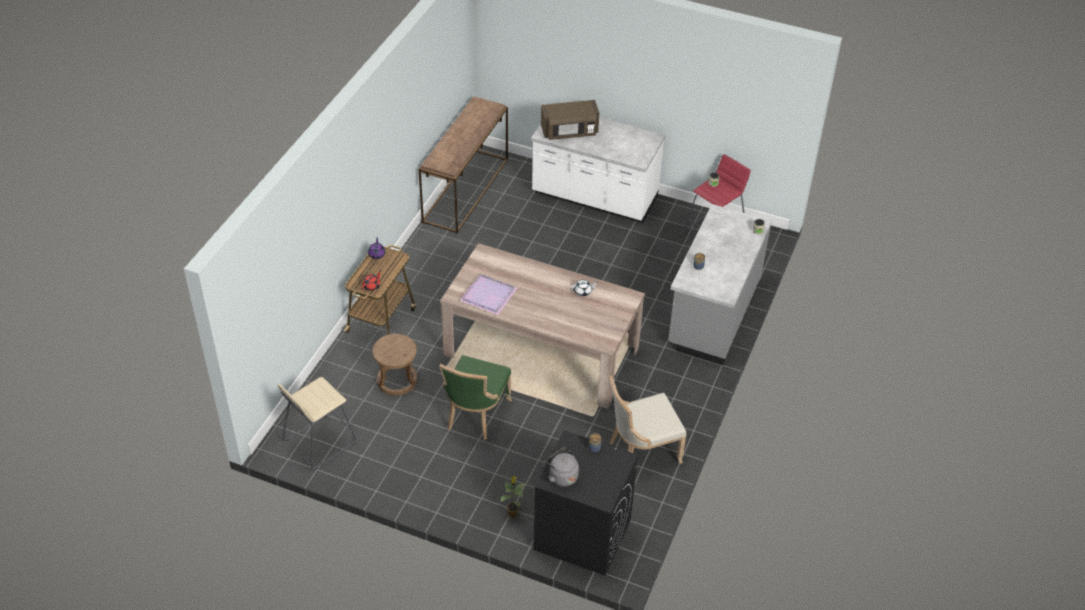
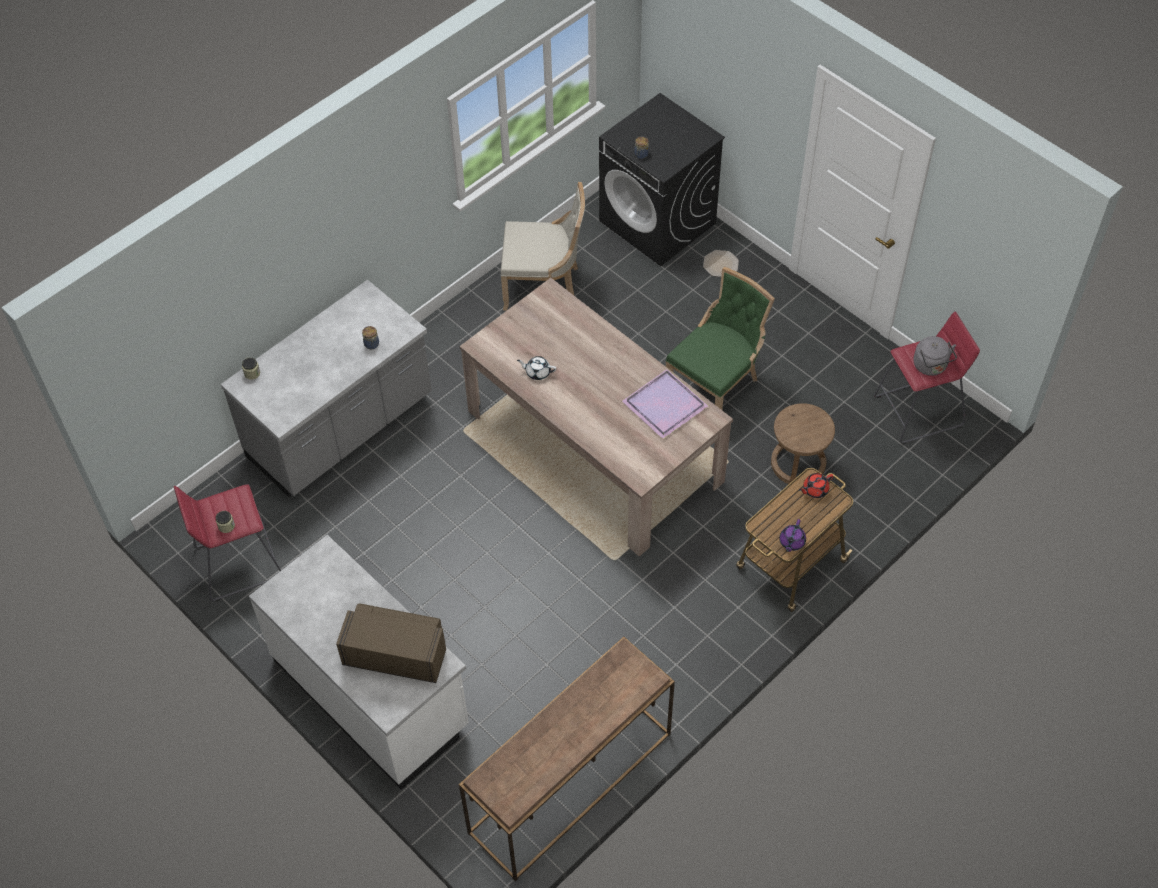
camera: 155 degrees left, 10 degrees up
beige stool [277,377,356,470] -> red stool [874,312,980,444]
potted plant [501,476,525,518] -> plate [703,250,739,277]
grey kettle [544,447,579,487] -> grey kettle moved to [914,336,957,376]

